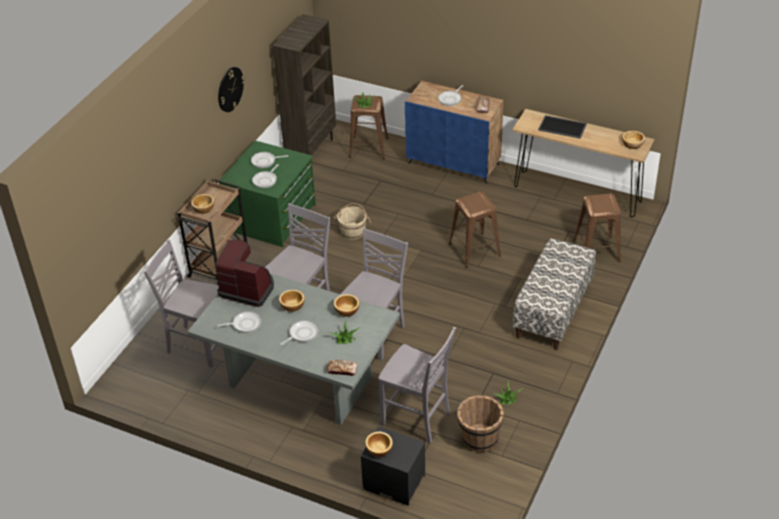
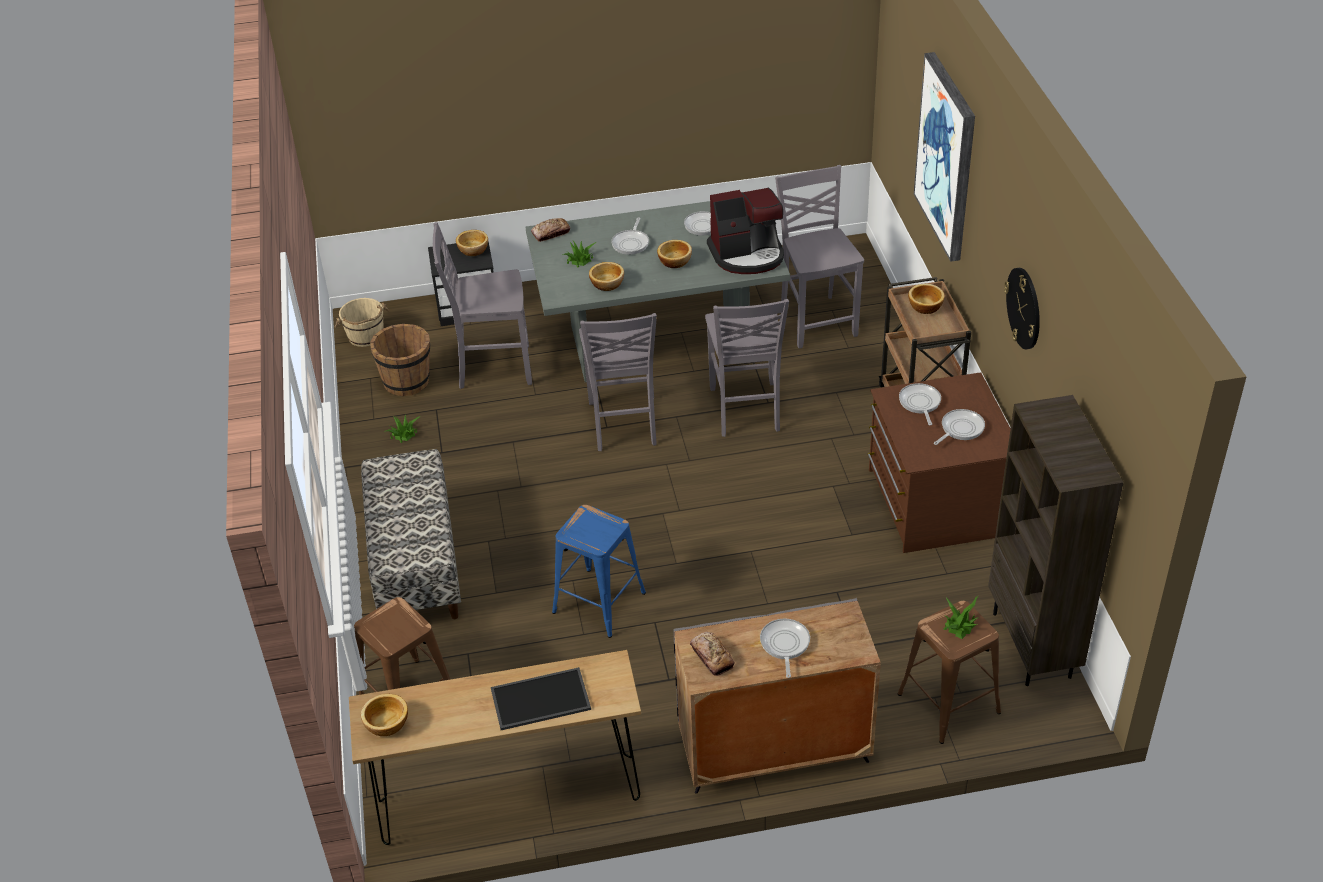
camera: 145 degrees right, 0 degrees up
grey chair [144,240,219,368] -> grey chair turned 90 degrees counterclockwise [775,165,864,348]
green dresser [219,141,316,247] -> brown dresser [868,372,1011,553]
beige bucket [334,203,371,239] -> beige bucket moved to [335,298,390,347]
blue cabinet [405,81,504,184] -> grey cabinet [674,598,881,794]
brown stool [449,192,501,268] -> blue stool [552,505,646,638]
none -> picture [914,52,975,262]

